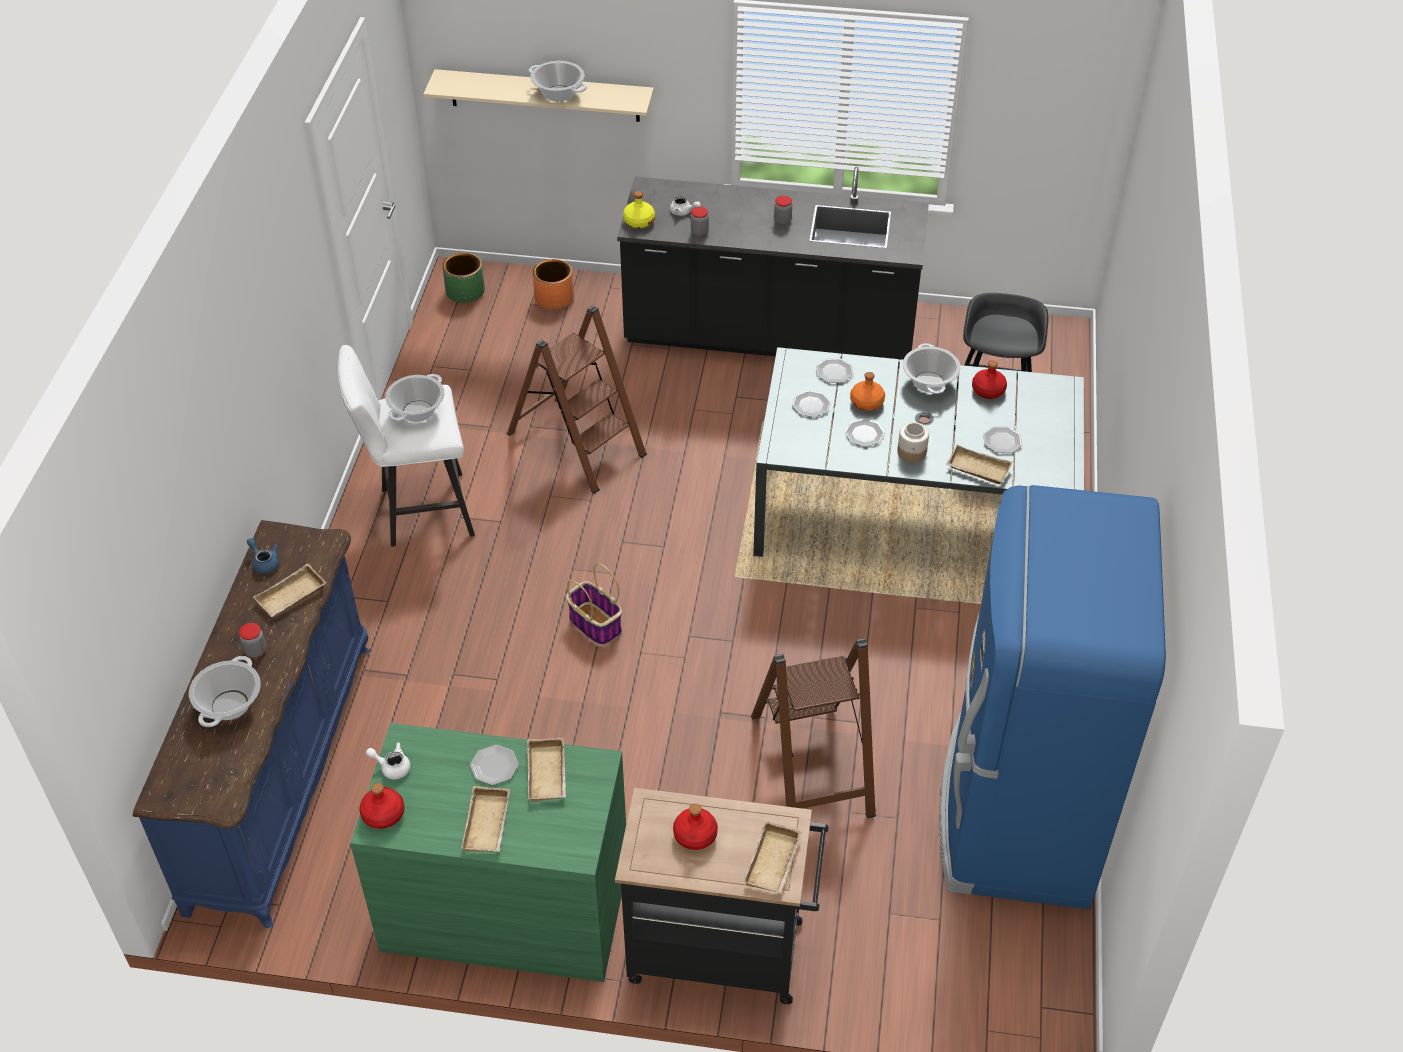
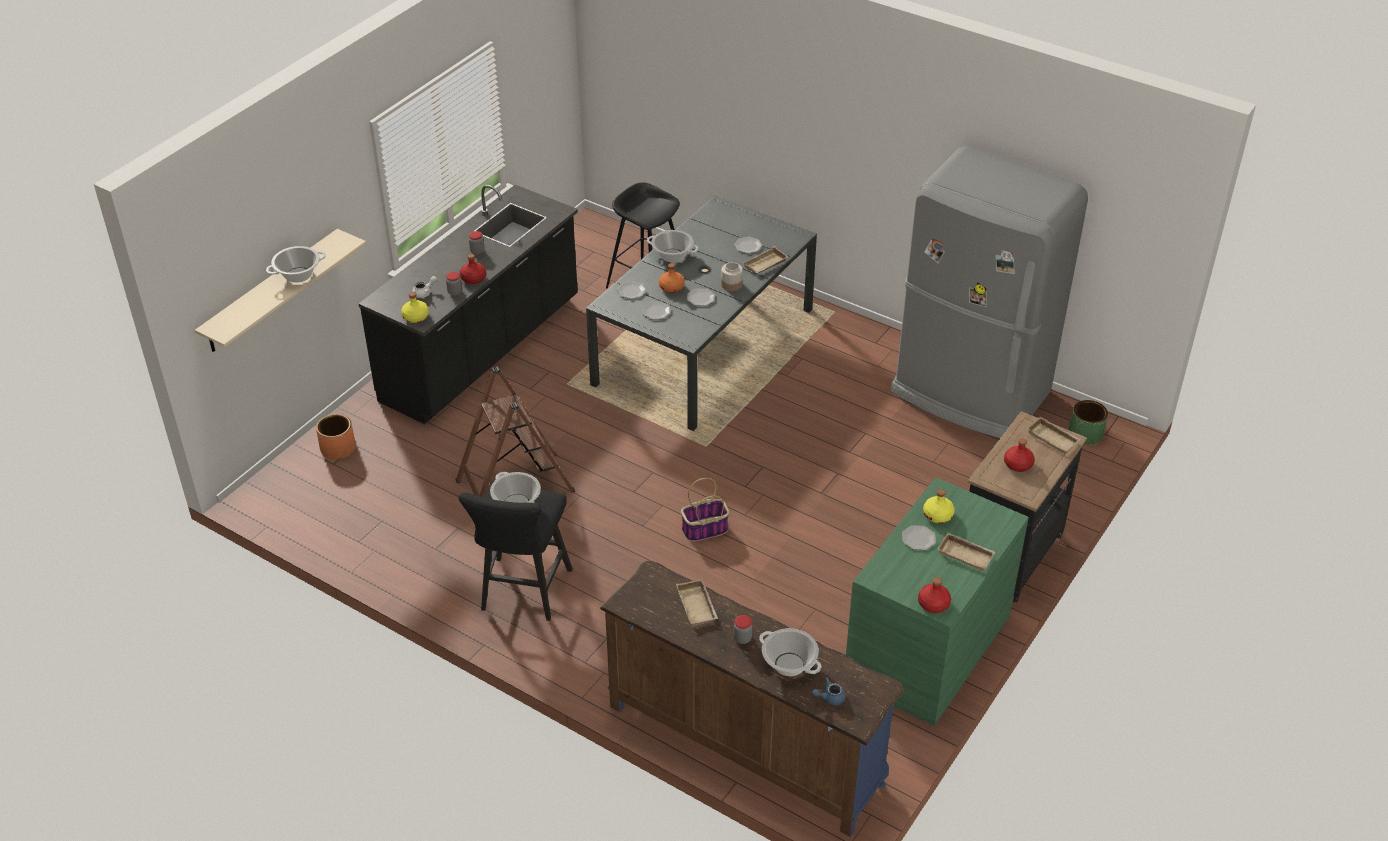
camera: 65 degrees left, 5 degrees down
blue teapot [247,538,279,574] -> blue teapot moved to [812,677,846,705]
white stool [338,345,475,547] -> black stool [459,484,573,621]
white teapot [366,742,411,779] -> none
green planter [442,253,485,303] -> green planter moved to [1068,400,1108,445]
beige tray [527,738,566,802] -> yellow bottle [923,489,955,523]
brown step ladder [751,638,876,818] -> none
blue fridge [939,485,1166,909] -> grey fridge [891,146,1088,438]
red bottle [972,360,1007,399] -> red bottle moved to [460,254,486,284]

